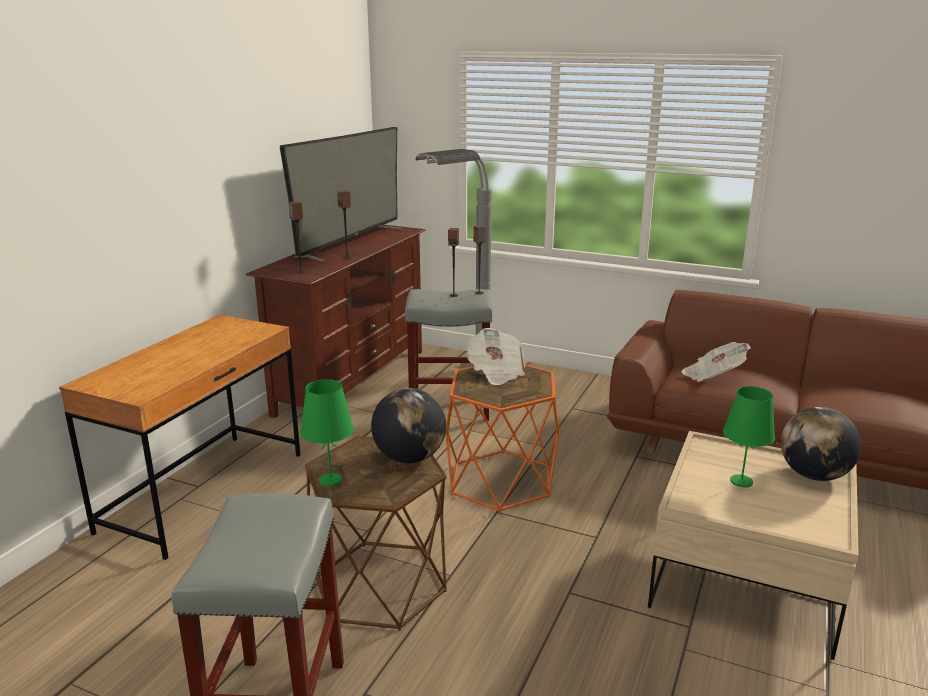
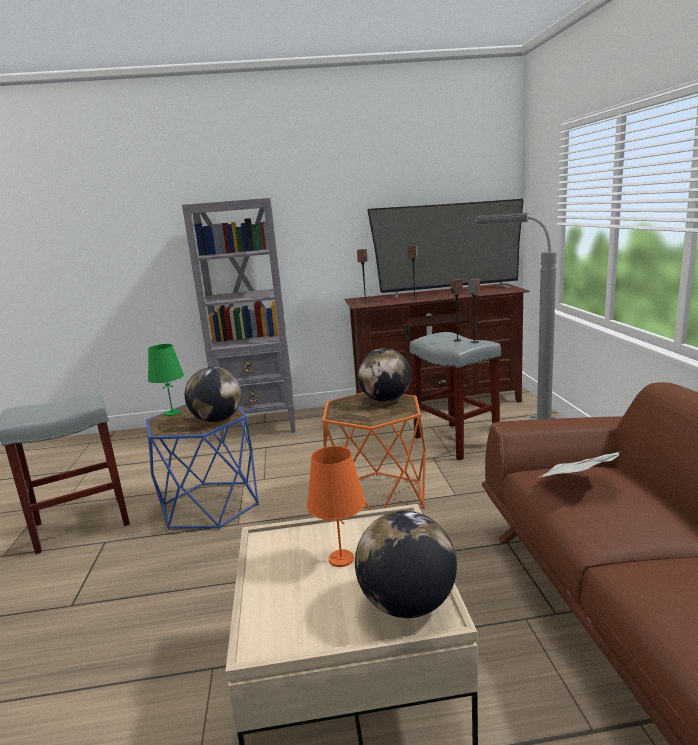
camera: 60 degrees right, 5 degrees down
brown desk [59,315,300,560] -> grey bookcase [182,198,296,441]
brown side table [305,436,447,631] -> blue side table [146,404,259,530]
newspaper [467,328,525,385] -> globe [358,348,412,402]
green table lamp [723,386,775,488] -> orange table lamp [306,446,366,567]

